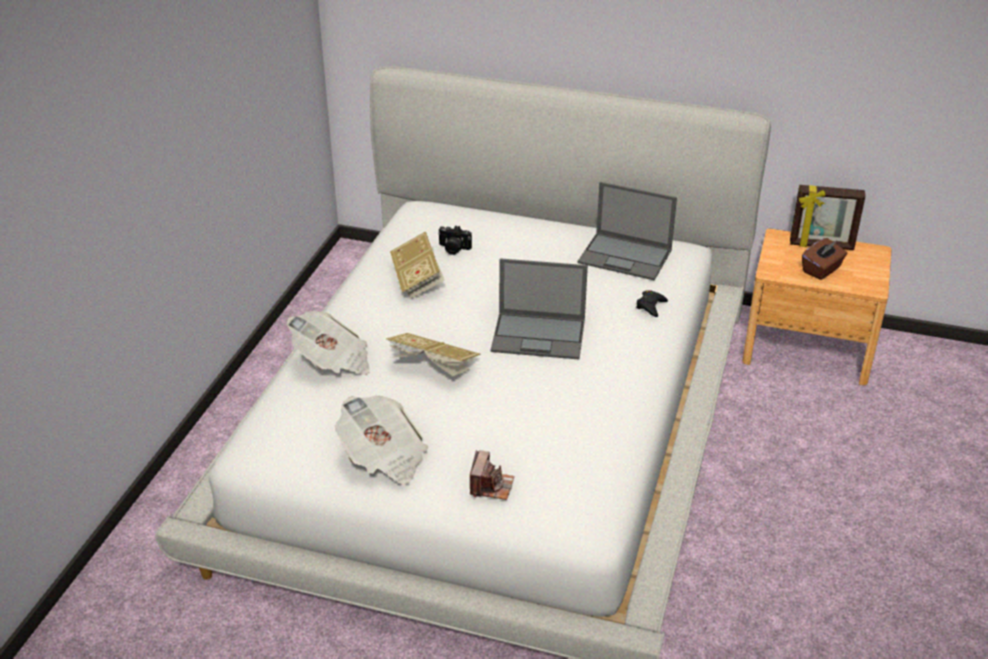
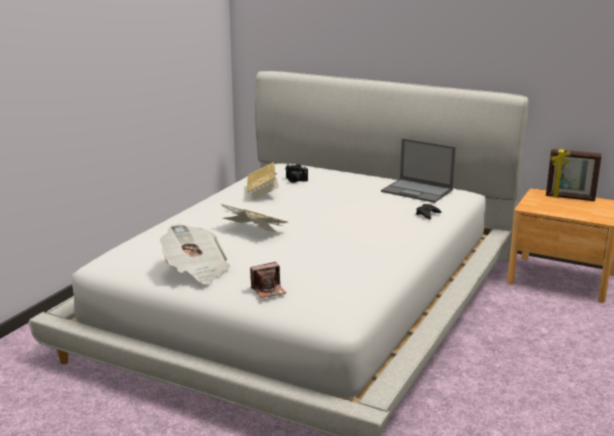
camera: 10 degrees right, 15 degrees down
newspaper [287,311,370,375] -> none
camera [470,450,514,500] -> camera turned 45 degrees clockwise [250,262,286,298]
laptop [491,258,588,359] -> none
brown tissue box [802,238,847,280] -> none

